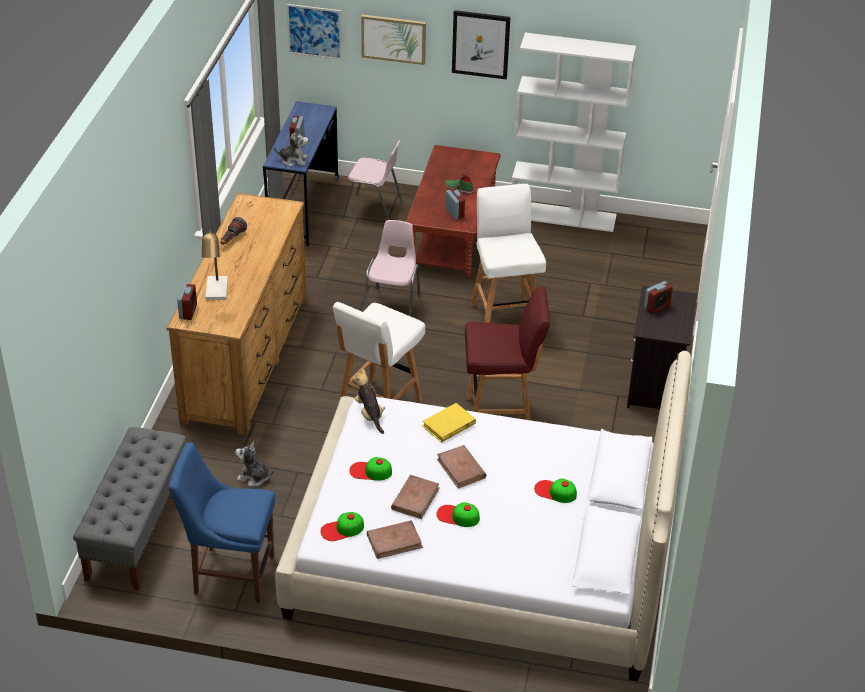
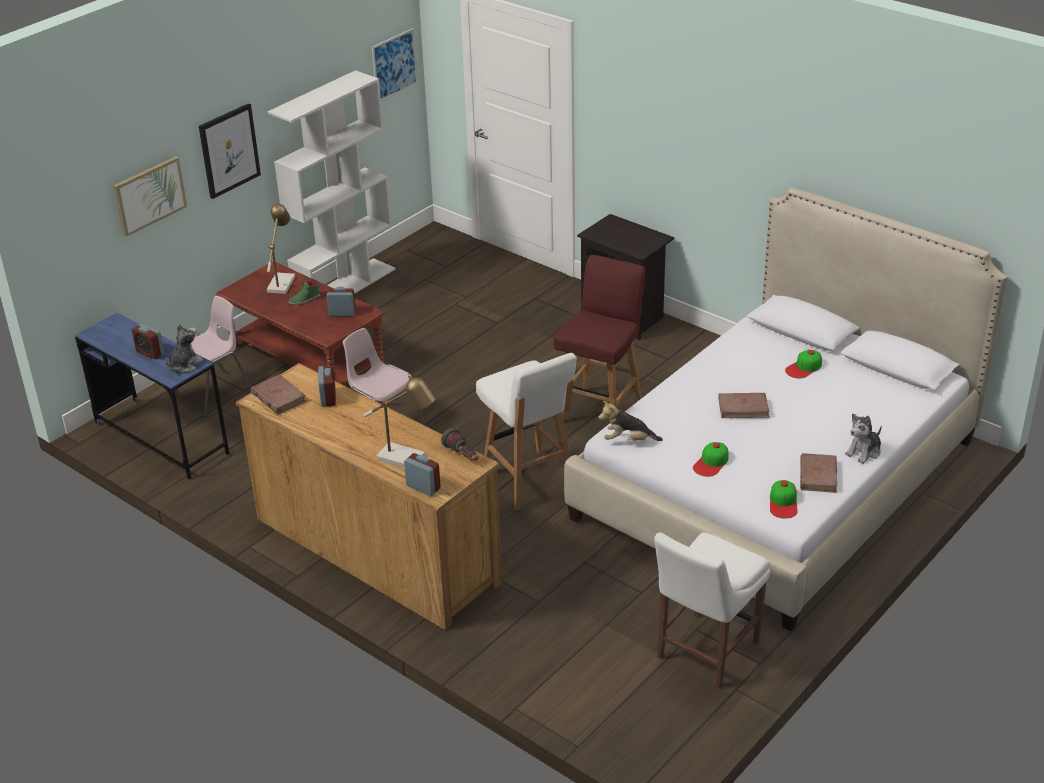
camera: 60 degrees left, 5 degrees down
grey bench [73,427,186,591] -> none
blue chair [168,442,275,603] -> white chair [654,532,770,688]
flashlight [220,217,247,245] -> flashlight moved to [441,427,478,461]
plush toy [235,441,274,486] -> plush toy moved to [845,413,882,464]
picture [286,4,342,60] -> picture moved to [372,28,418,101]
brown book [391,475,440,519] -> brown book moved to [251,374,306,415]
yellow book [422,403,476,442] -> none
cap [436,502,480,527] -> none
white stool [470,184,546,323] -> none
alarm clock [644,281,673,314] -> alarm clock moved to [318,365,336,407]
none -> table lamp [267,204,295,294]

